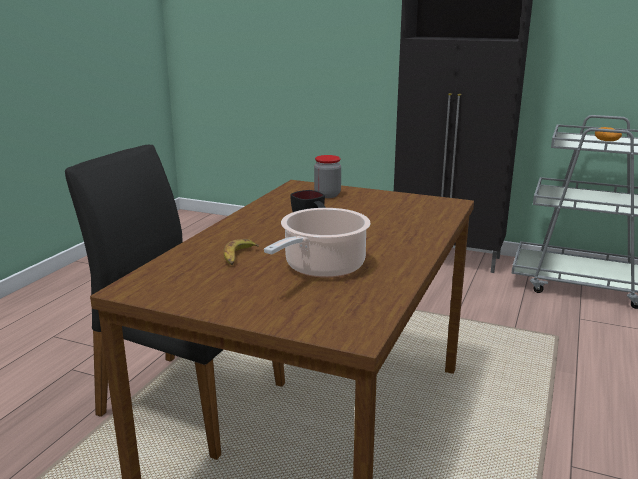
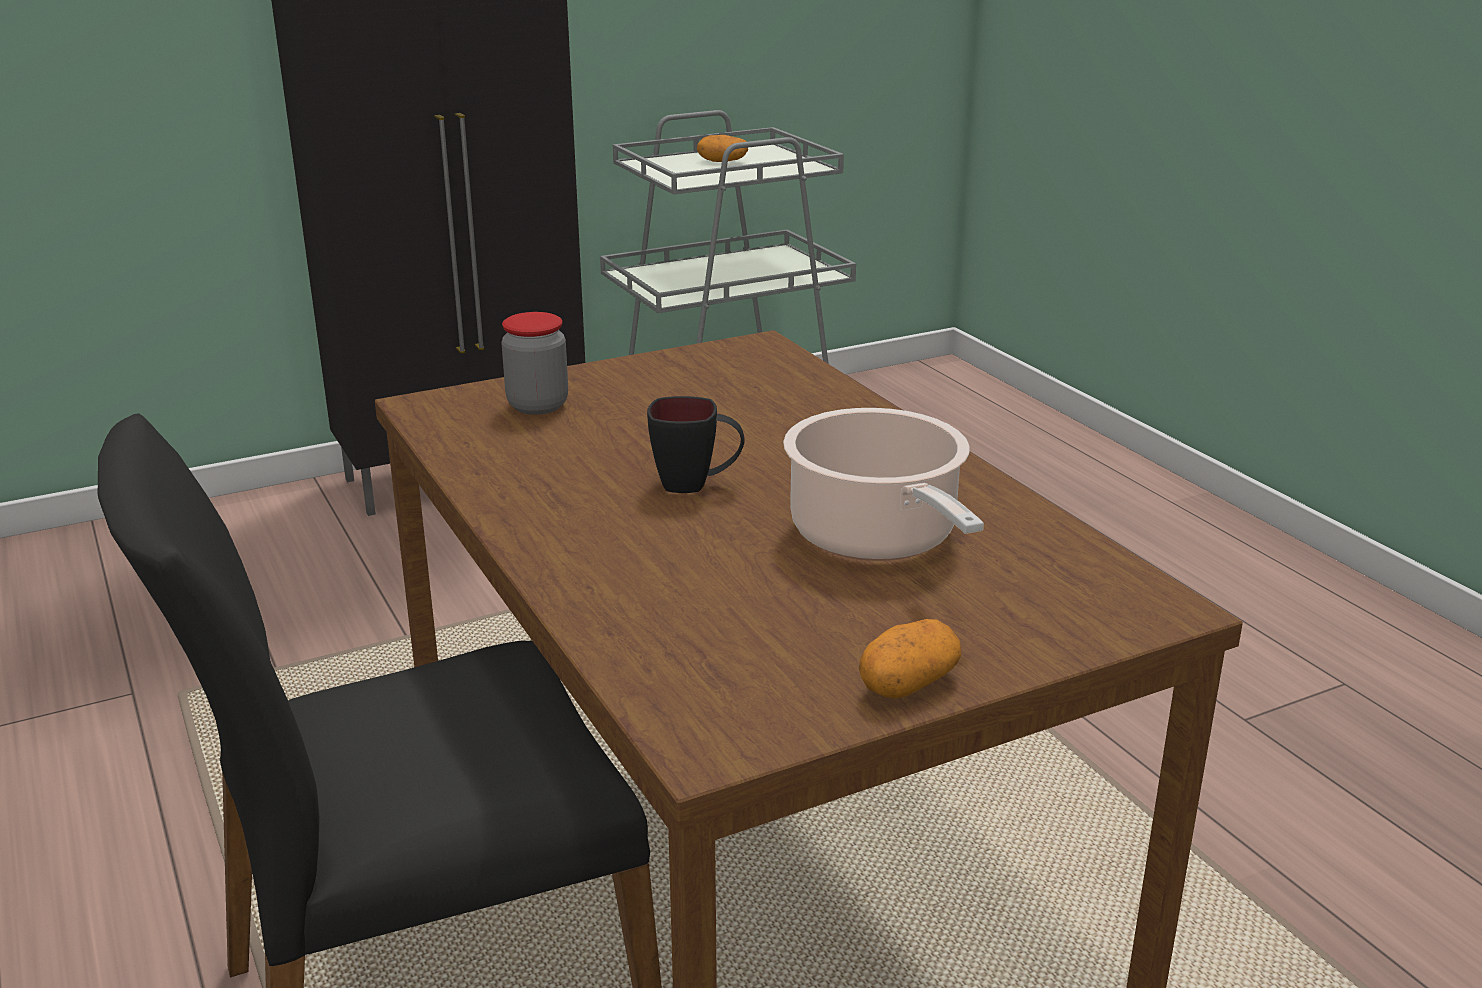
camera: 50 degrees left, 5 degrees up
banana [224,239,259,265] -> none
none -> potato [859,619,961,699]

